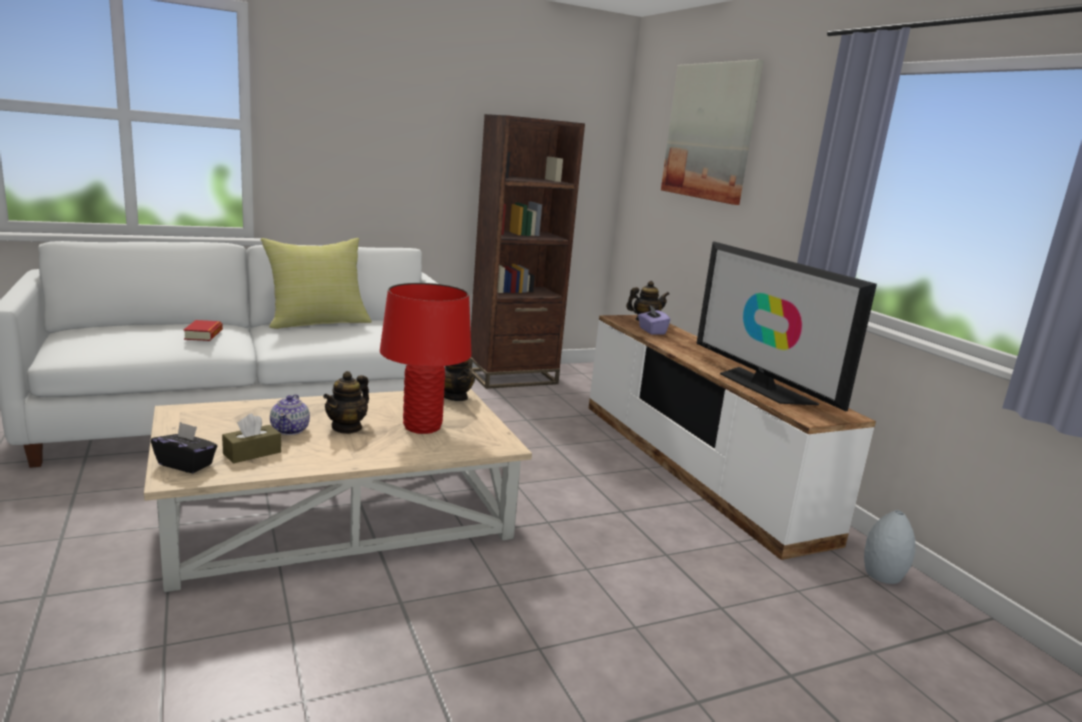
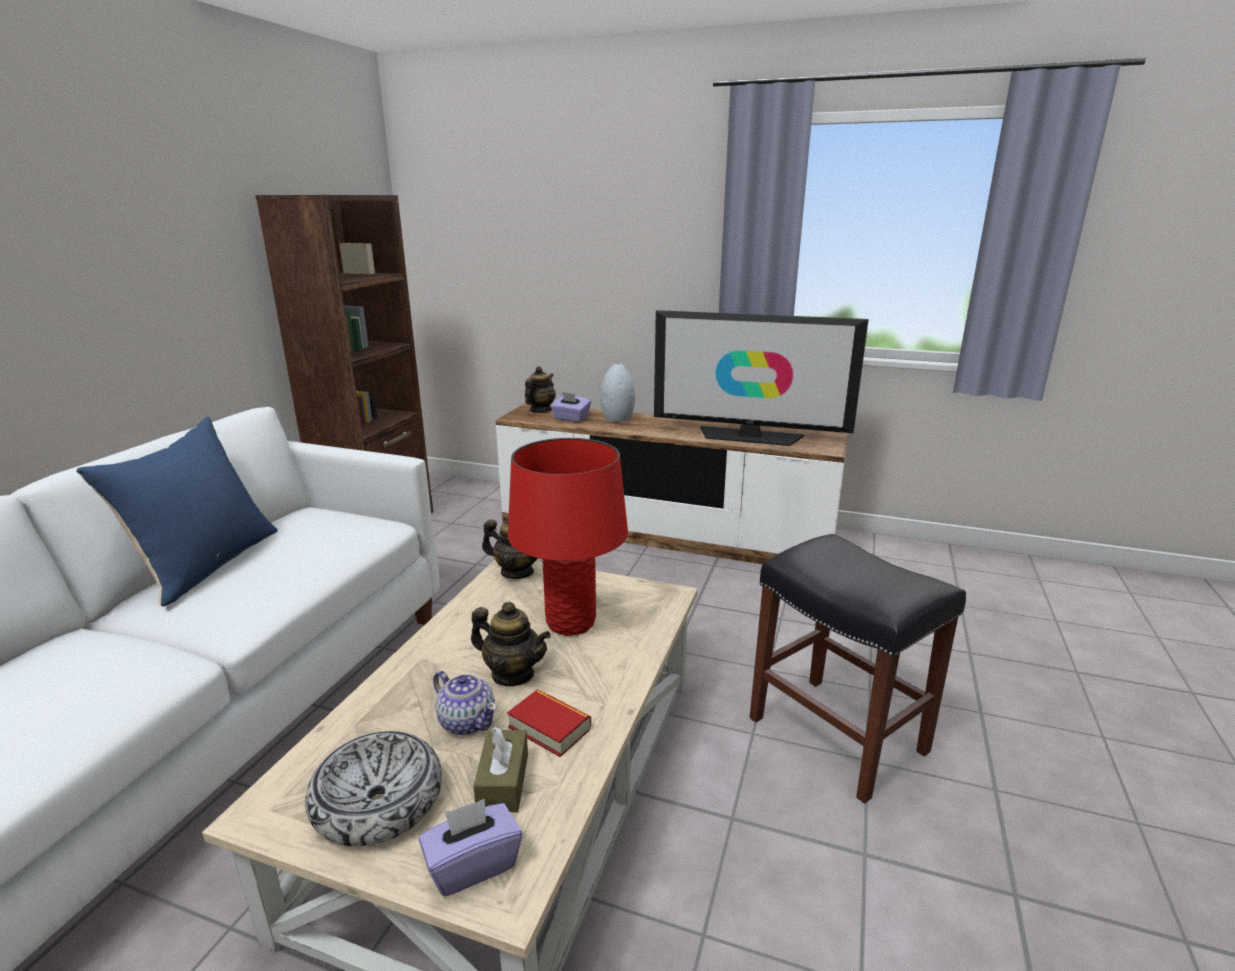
camera: 45 degrees left, 5 degrees up
black tissue box [151,422,217,473] -> purple tissue box [419,799,522,897]
book [183,320,223,341] -> book moved to [507,689,591,757]
yellow pillow [260,238,372,329] -> blue pillow [76,416,278,607]
teapot [323,371,369,434] -> teapot turned 45 degrees counterclockwise [471,602,551,686]
picture [661,59,764,205] -> none
grey vase [864,510,915,584] -> grey vase moved to [600,363,636,422]
none -> bowl [305,731,442,846]
none -> black stool [750,534,966,804]

